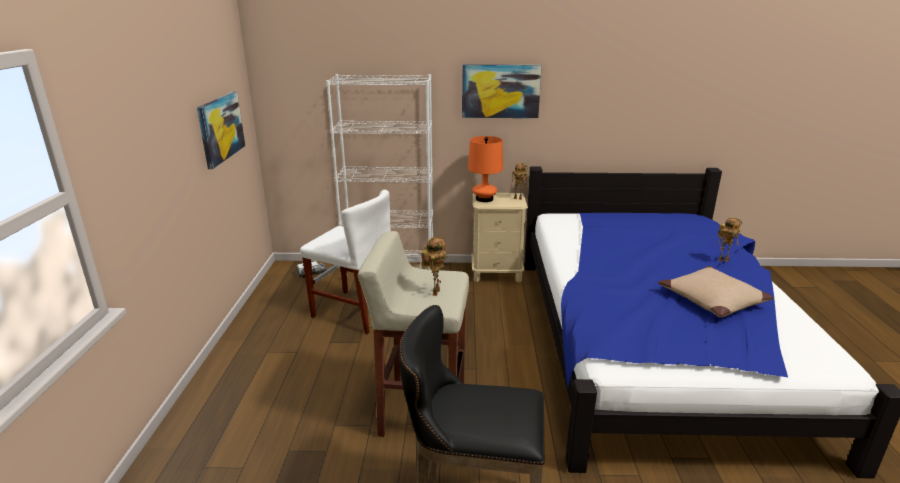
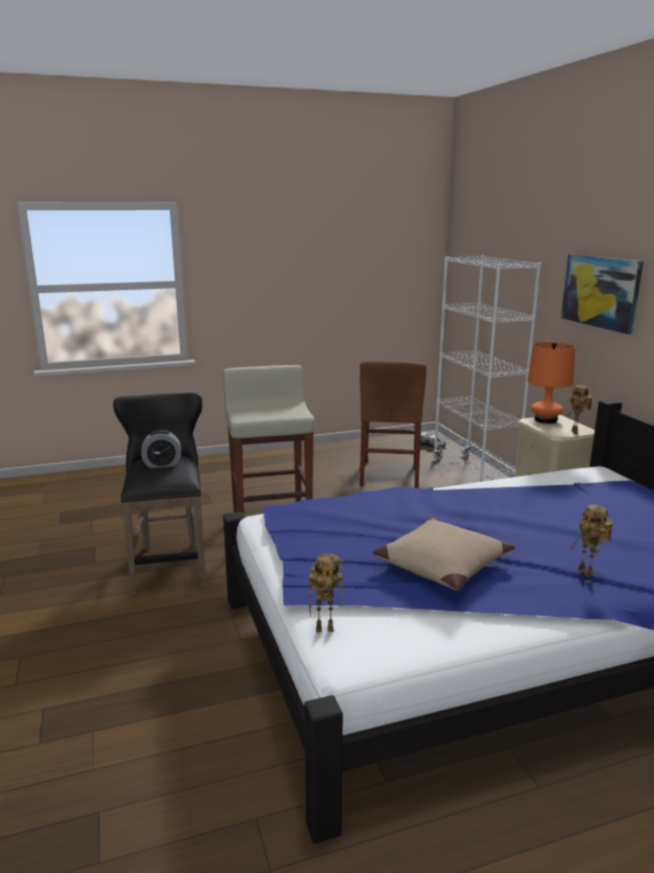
camera: 70 degrees right, 5 degrees down
picture [197,92,245,169] -> none
white chair [300,190,391,334] -> brown chair [360,361,427,488]
toy robot [421,237,447,296] -> toy robot moved to [308,554,344,632]
none -> alarm clock [141,430,181,468]

